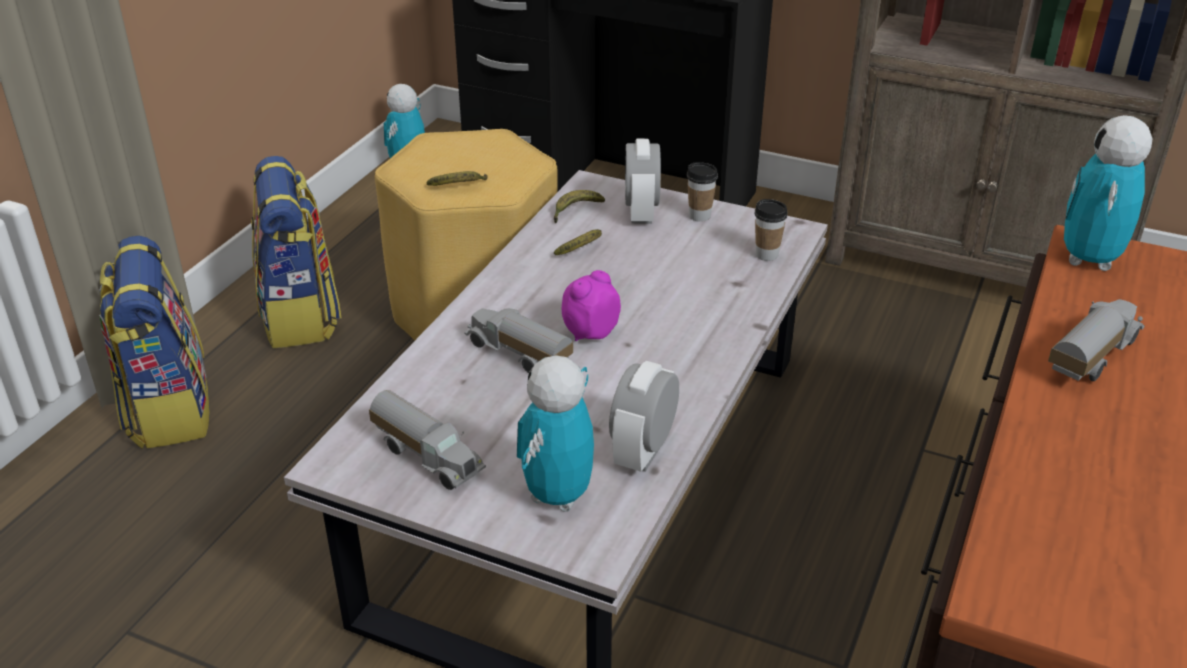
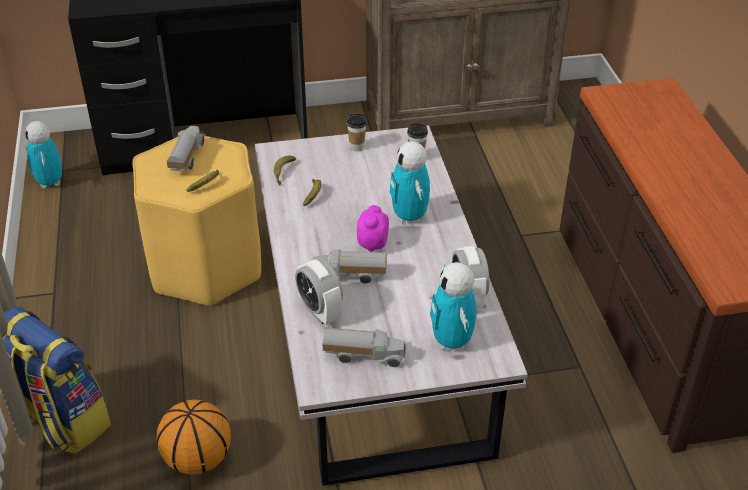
camera: 35 degrees left, 5 degrees up
backpack [251,156,342,348] -> none
alarm clock [625,139,661,224] -> alarm clock moved to [295,259,343,325]
toy truck [1048,299,1144,381] -> toy truck moved to [166,126,206,172]
toy robot [1064,115,1153,271] -> toy robot moved to [390,141,430,224]
none -> basketball [157,399,231,475]

